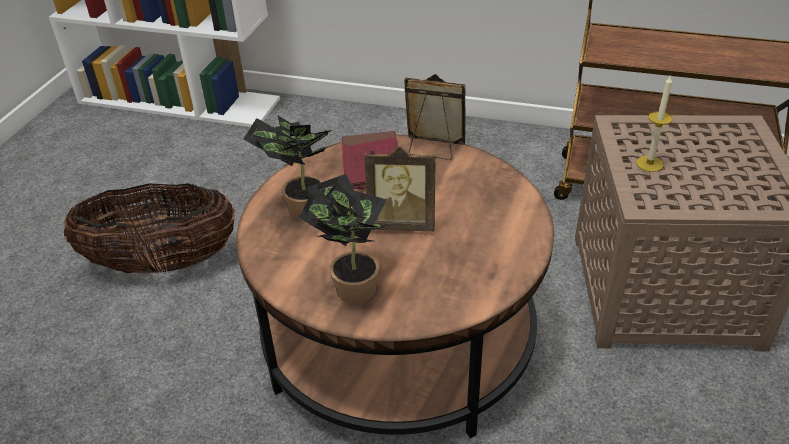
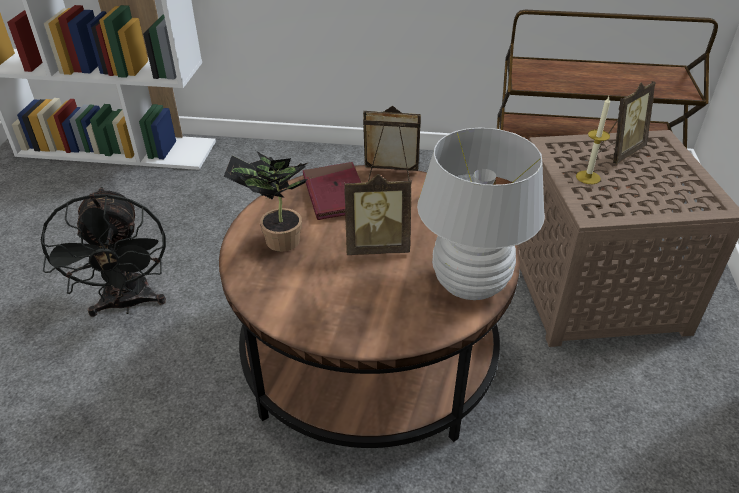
camera: 10 degrees left, 0 degrees up
basket [63,183,235,273] -> black fan [41,187,166,317]
potted plant [299,174,388,304] -> none
none -> white table lamp [417,128,545,300]
none -> picture frame [598,81,656,164]

